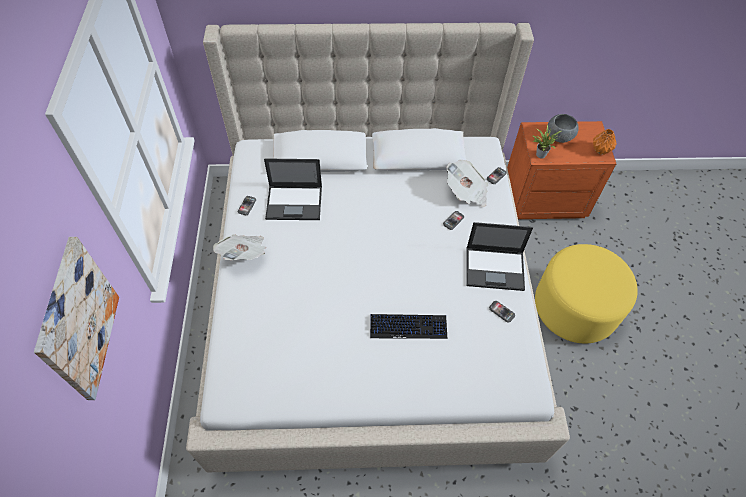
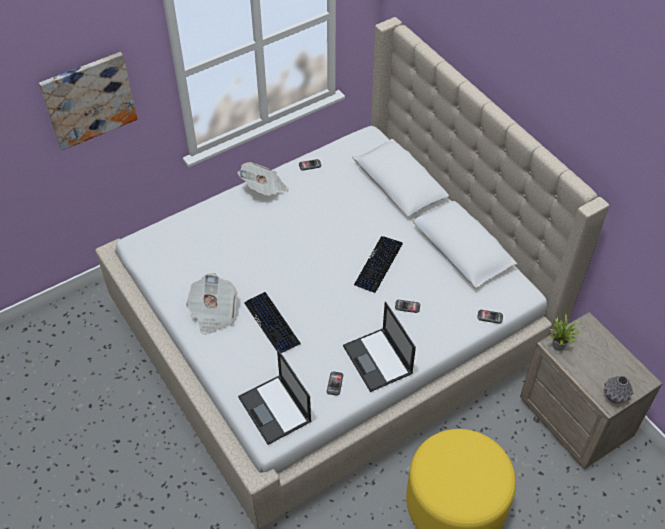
camera: 60 degrees right, 5 degrees down
laptop [264,158,322,220] -> laptop moved to [238,349,312,445]
newspaper [447,160,488,207] -> newspaper moved to [186,273,237,335]
orange nightstand [507,121,616,219] -> beige nightstand [520,312,662,469]
grey bowl [548,114,579,143] -> none
orange vase [593,129,617,155] -> grey vase [604,375,633,404]
none -> keyboard [354,236,403,294]

